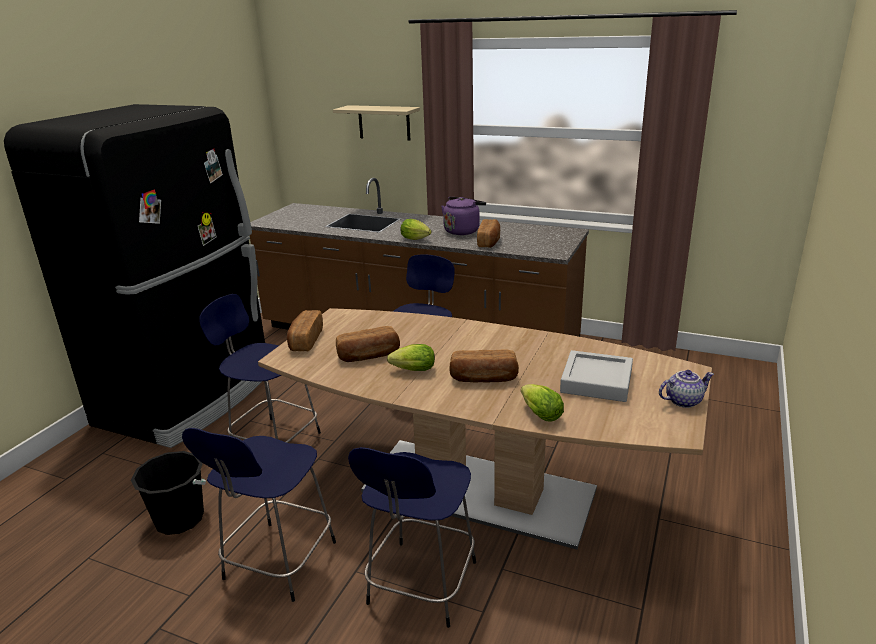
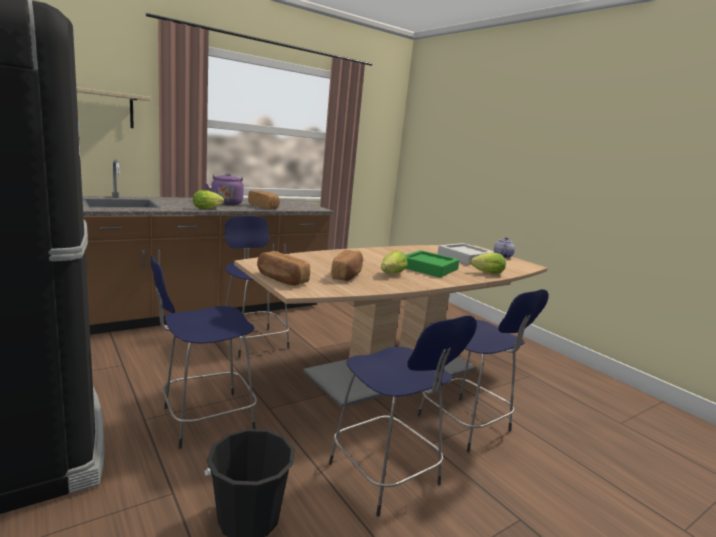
camera: 60 degrees left, 10 degrees down
bread [450,350,519,382] -> green tray [405,250,460,277]

